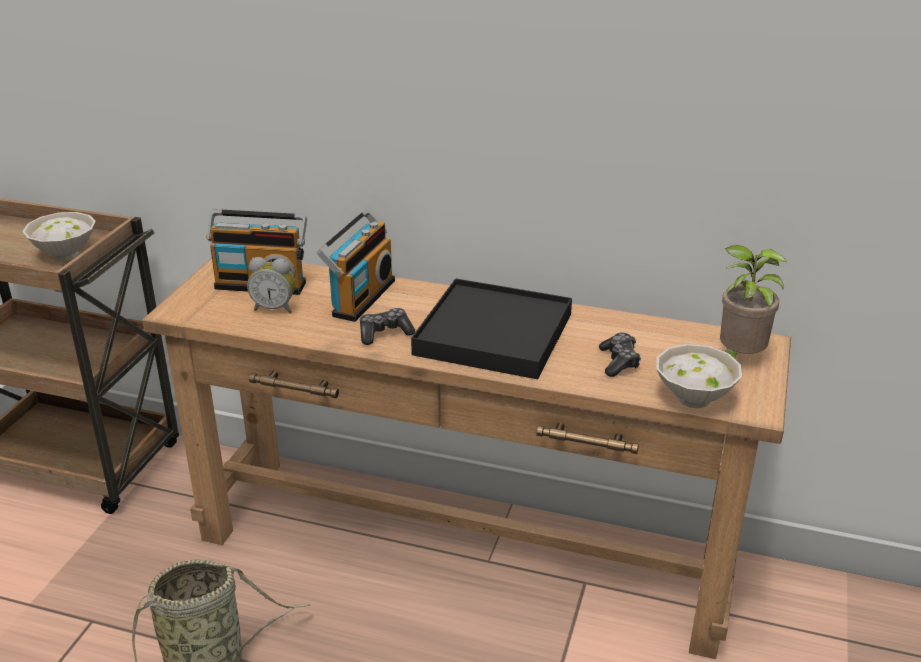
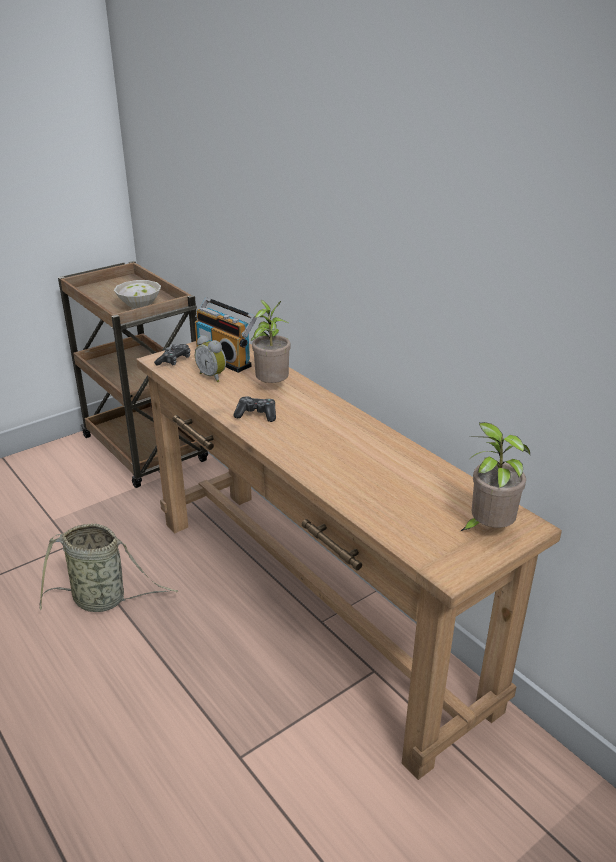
camera: 35 degrees right, 0 degrees up
radio [317,209,395,322] -> potted plant [251,300,291,383]
black tray [411,278,572,379] -> none
game controller [599,333,641,377] -> game controller moved to [154,344,191,366]
white bowl [656,344,742,408] -> none

